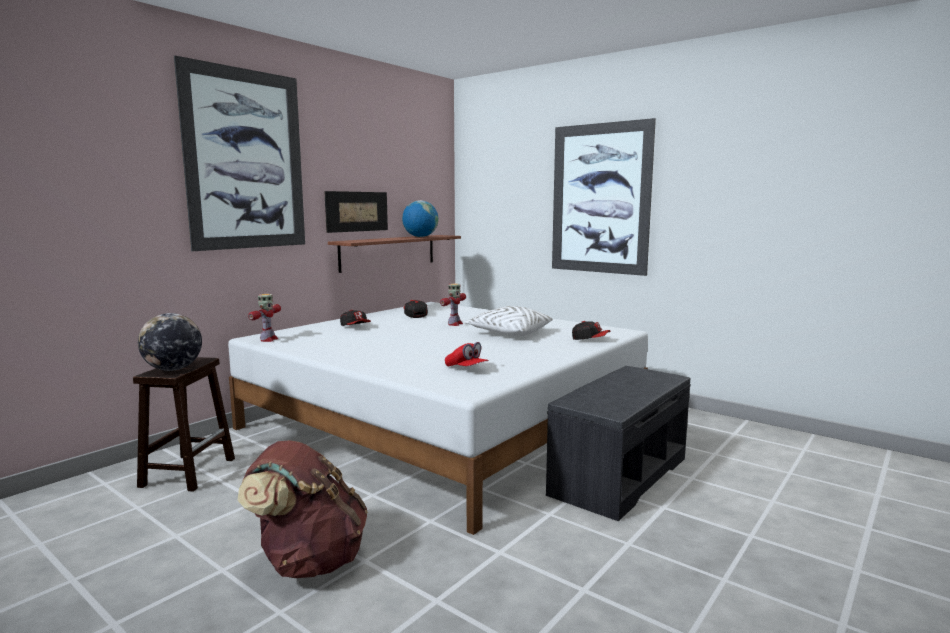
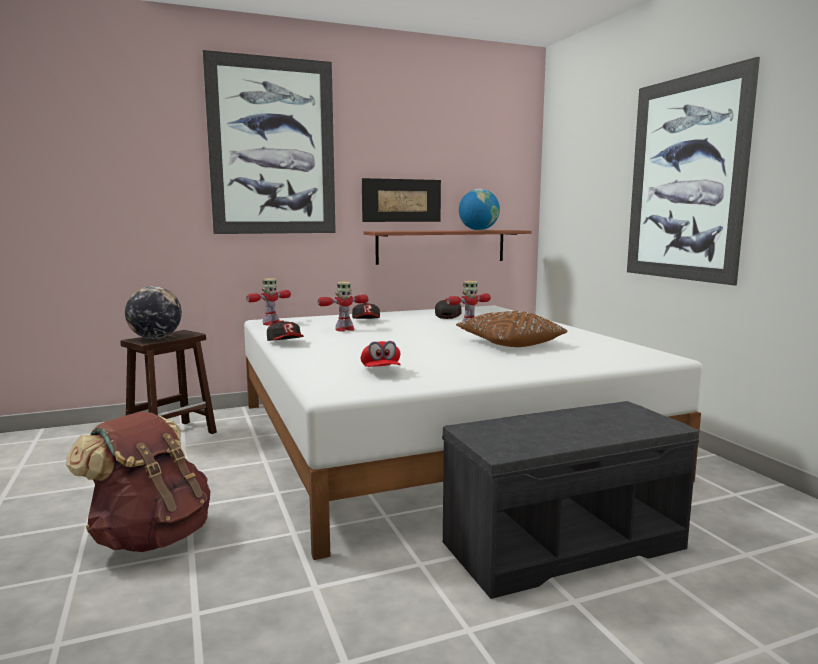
camera: 30 degrees right, 0 degrees up
white pillow [465,306,553,336] -> brown pillow [456,311,568,347]
cap [572,321,611,340] -> cap moved to [267,320,304,341]
none -> toy robot [317,282,368,332]

